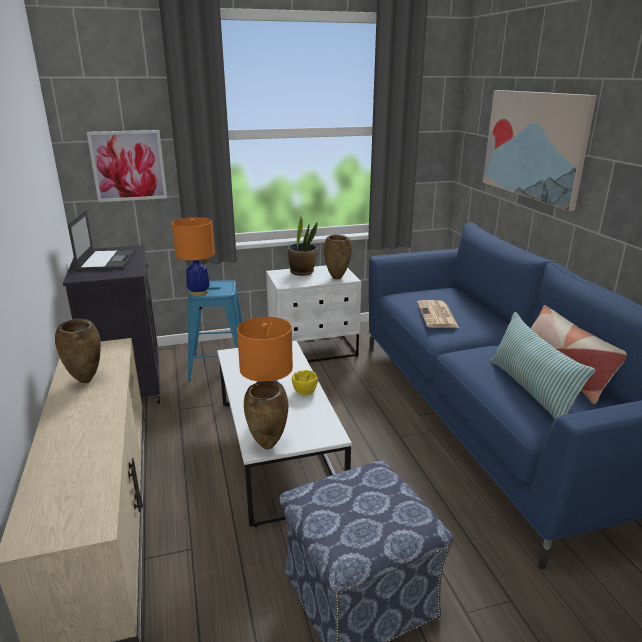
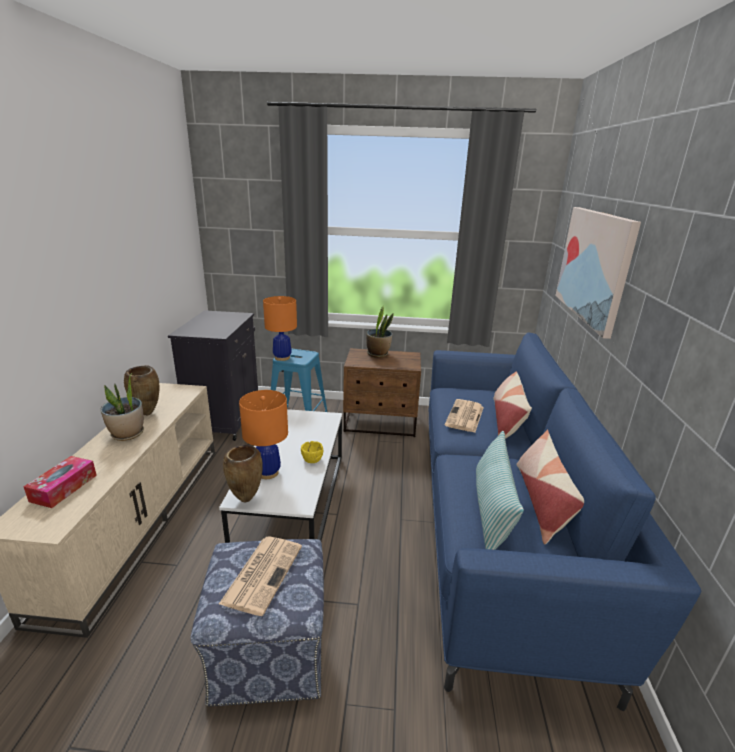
camera: 20 degrees right, 0 degrees up
laptop [68,210,135,271] -> none
picture [87,130,167,202] -> none
white nightstand [266,265,361,363] -> brown nightstand [343,348,421,437]
brown vase [324,235,352,279] -> none
none -> tissue box [23,456,97,508]
none -> potted plant [100,373,144,441]
none -> newspaper [219,536,302,616]
none -> pillow [493,372,532,439]

